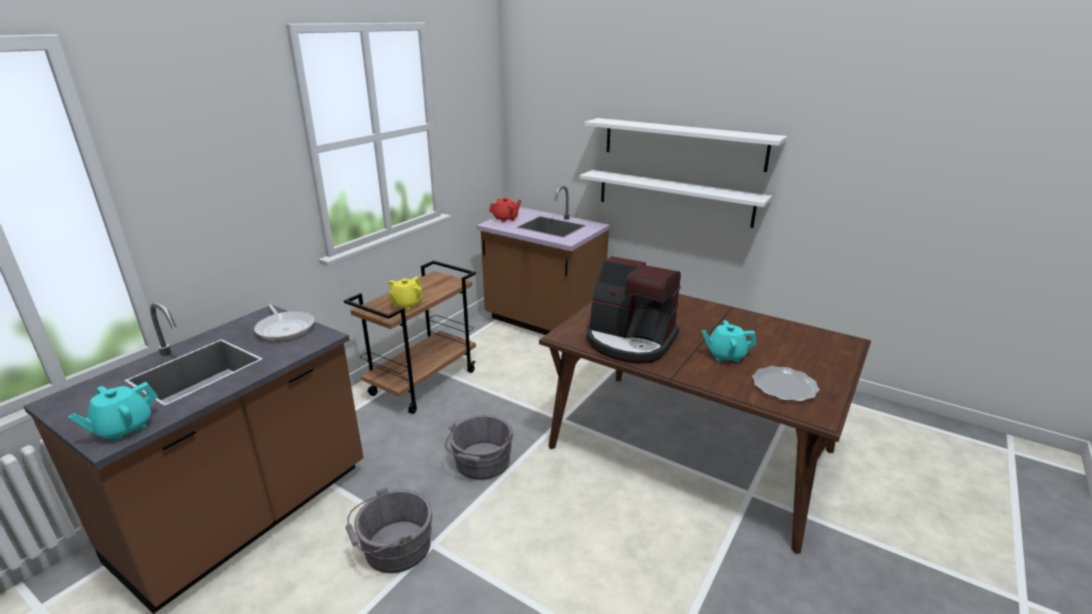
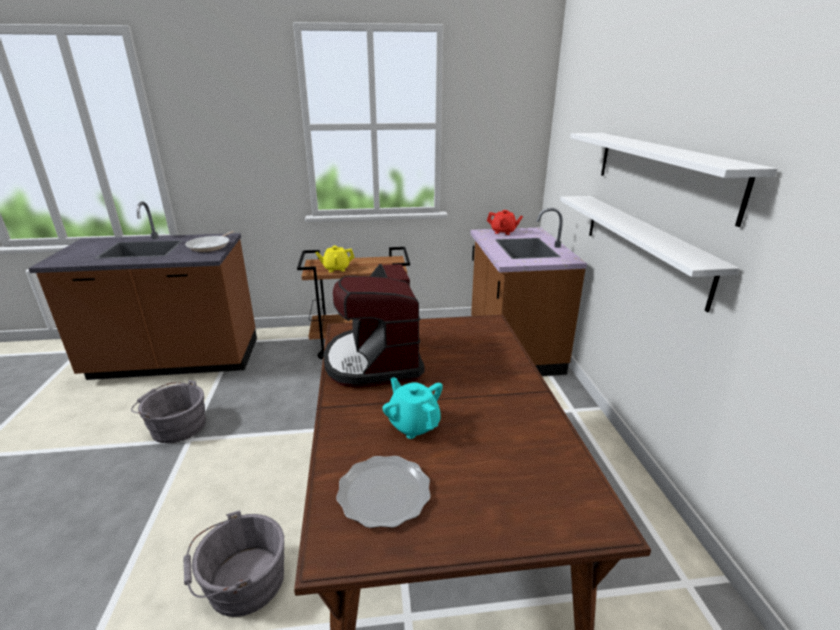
camera: 50 degrees right, 0 degrees up
turquoise teapot [68,382,158,442] -> none
grey bucket [445,415,513,480] -> grey bucket moved to [183,510,284,617]

